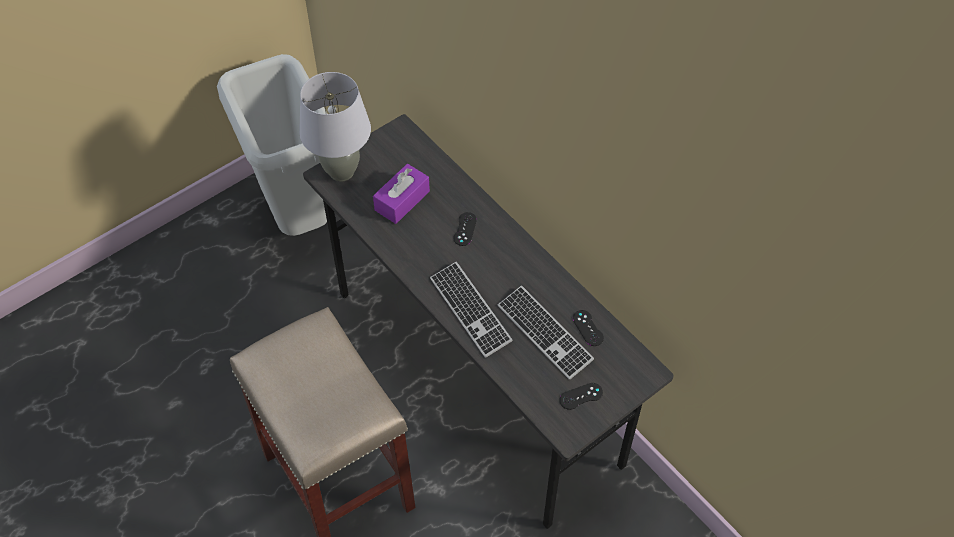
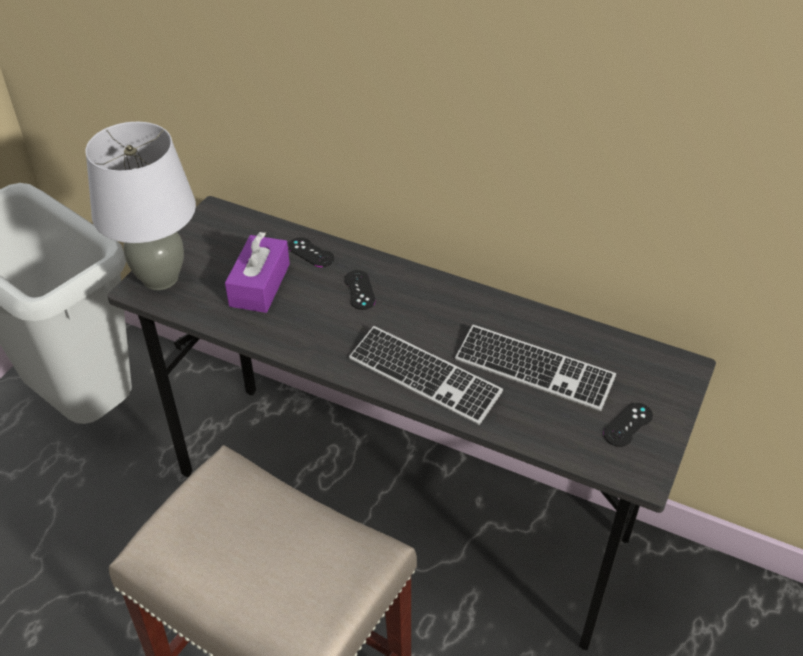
camera: 25 degrees left, 10 degrees down
black game controller [573,310,604,346] -> black game controller moved to [288,237,334,267]

